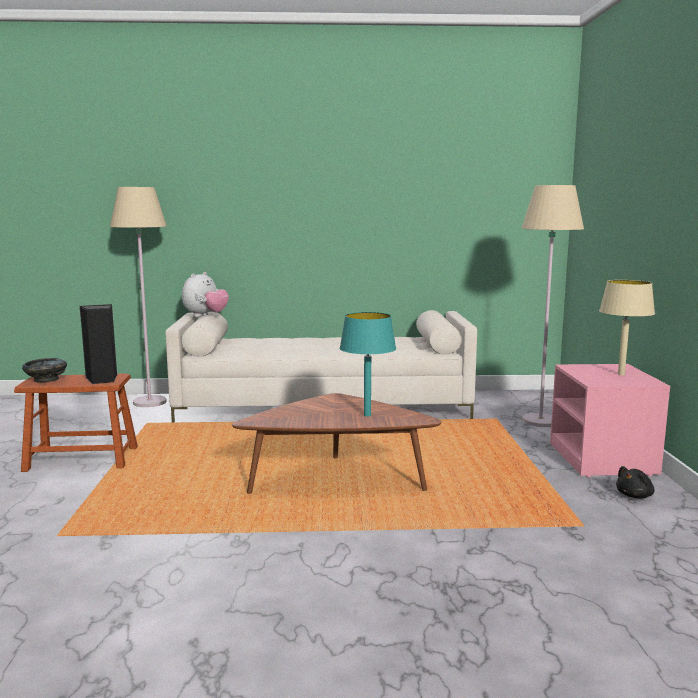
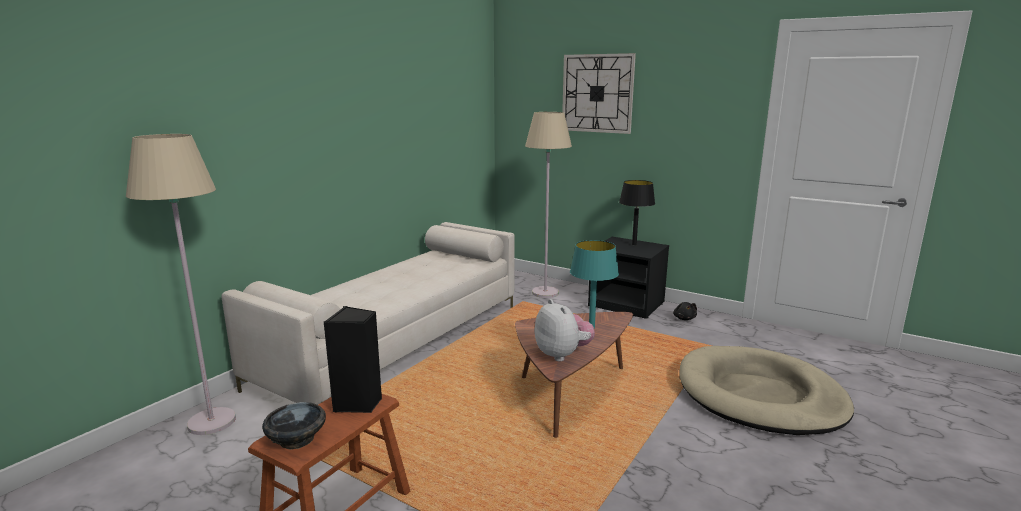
camera: 55 degrees left, 5 degrees up
plush toy [182,272,229,317] -> plush toy moved to [534,299,595,361]
pink nightstand [550,364,670,477] -> black nightstand [588,237,669,319]
beige table lamp [599,280,655,375] -> black table lamp [619,180,655,245]
none -> wall clock [562,53,636,134]
none -> beige dog bed [680,346,854,435]

